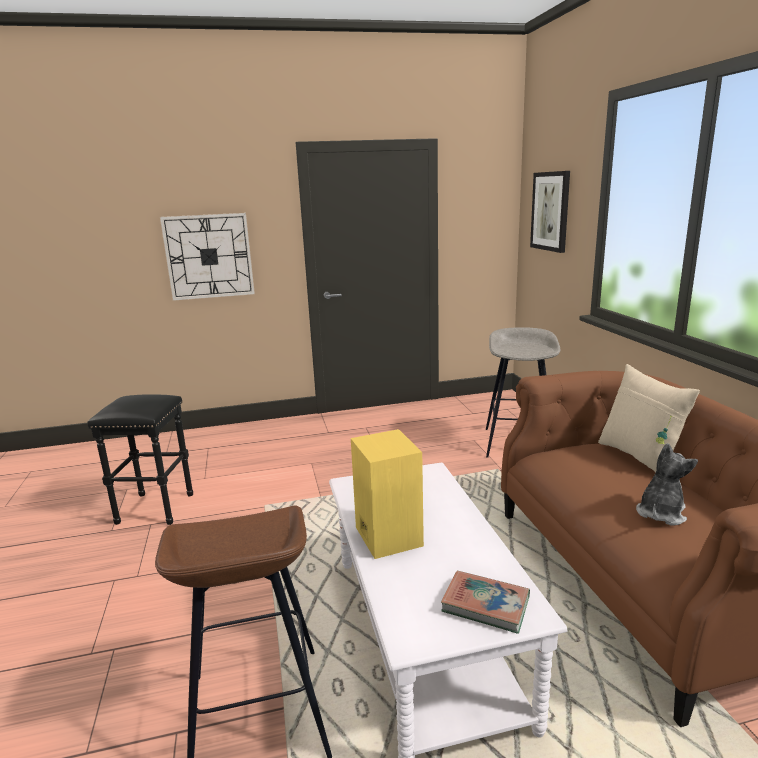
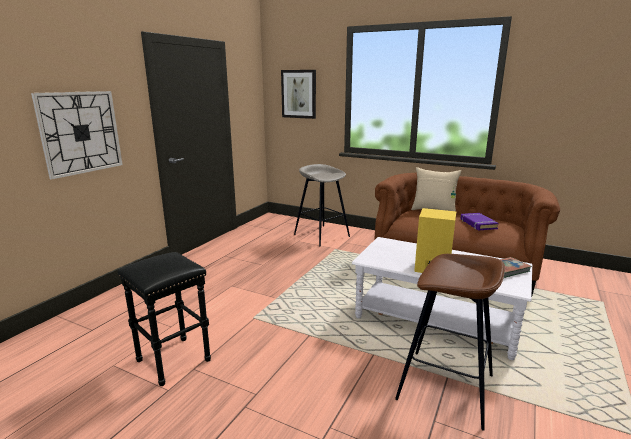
camera: 50 degrees left, 0 degrees up
plush toy [636,443,698,525] -> purple book [460,213,499,230]

